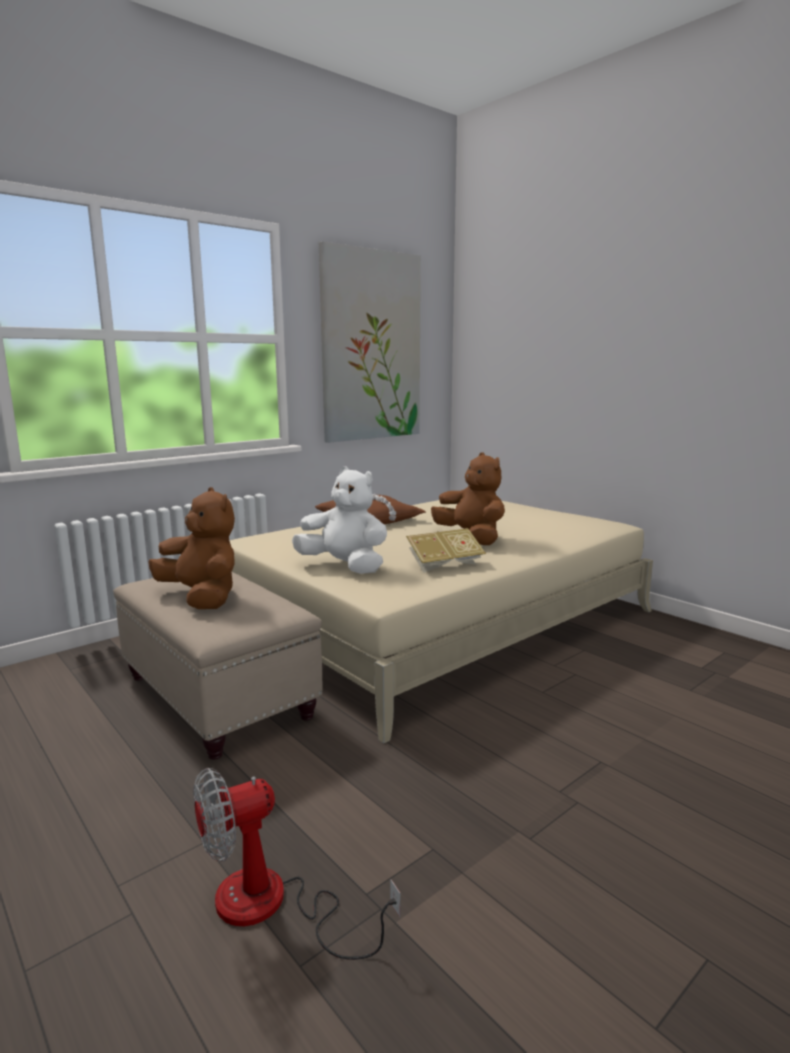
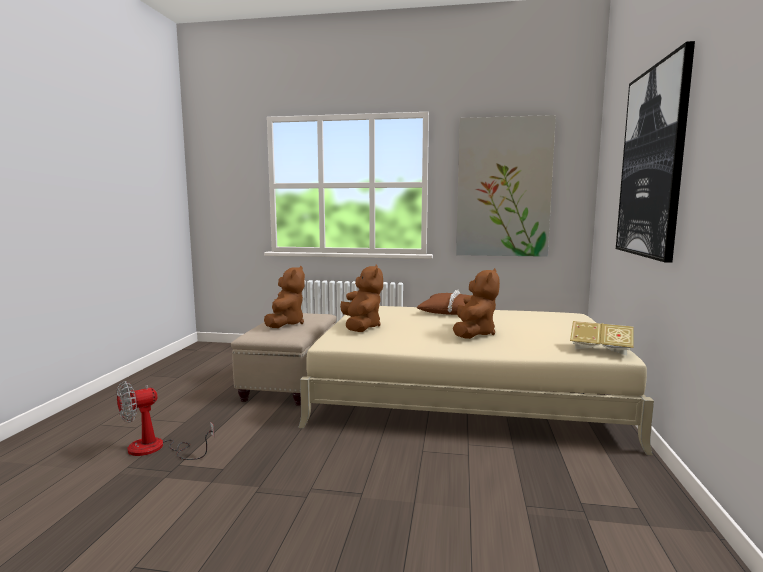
camera: 50 degrees right, 5 degrees down
fan [193,768,401,960] -> fan turned 60 degrees counterclockwise [116,381,214,460]
white plush toy [292,466,387,574] -> brown plush toy [340,264,383,332]
book [406,528,486,573] -> book moved to [570,321,634,356]
none -> picture [616,41,695,263]

